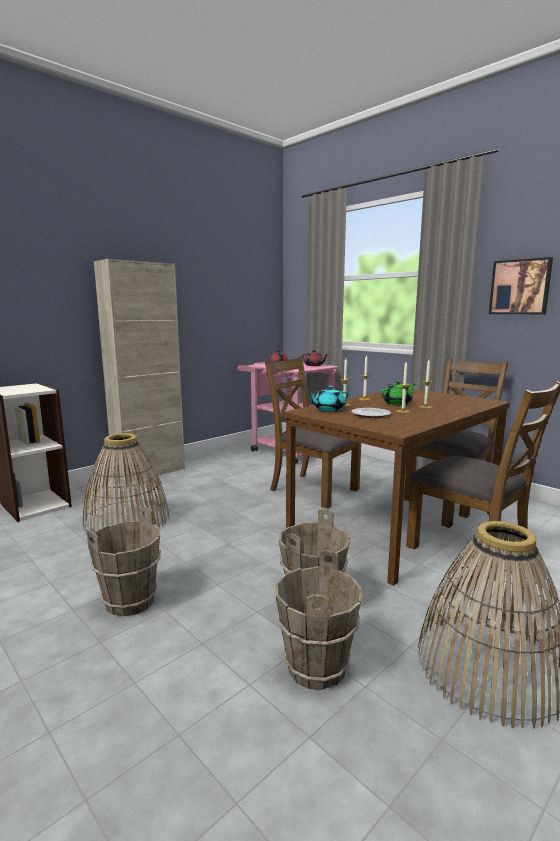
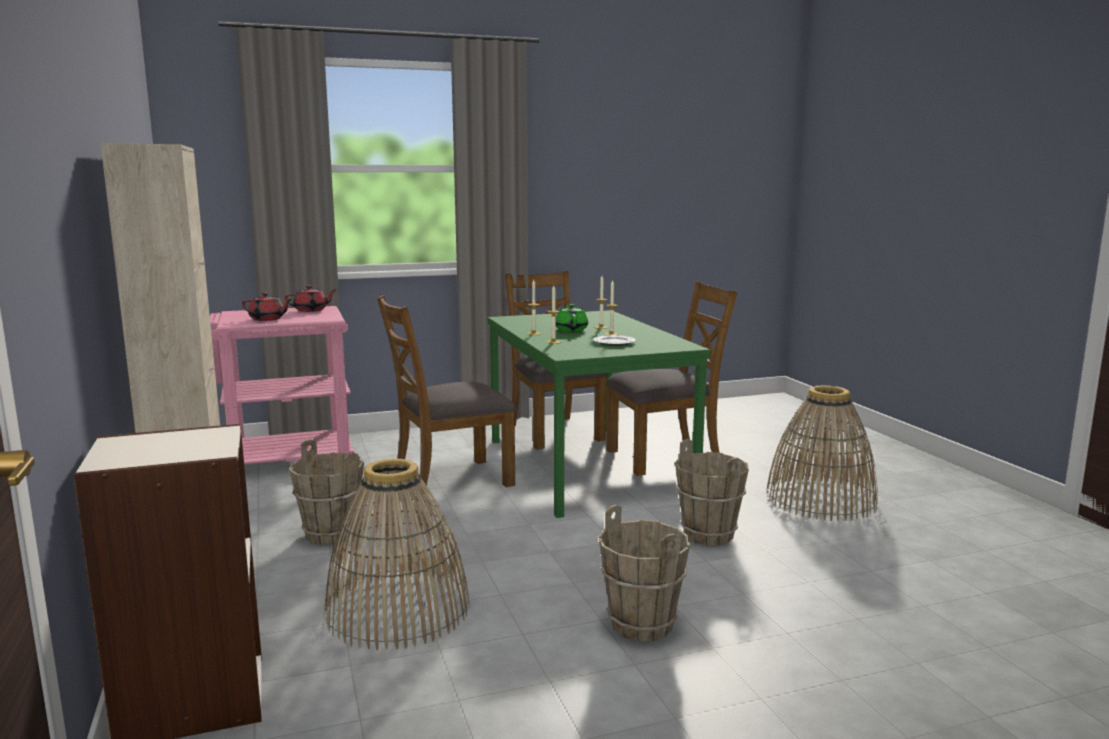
camera: 65 degrees left, 0 degrees up
brown bucket [275,550,362,690] -> brown bucket moved to [289,439,364,545]
brown dining table [284,389,510,586] -> green dining table [488,310,710,518]
turquoise teapot [308,386,350,412] -> none
picture [489,257,553,314] -> none

